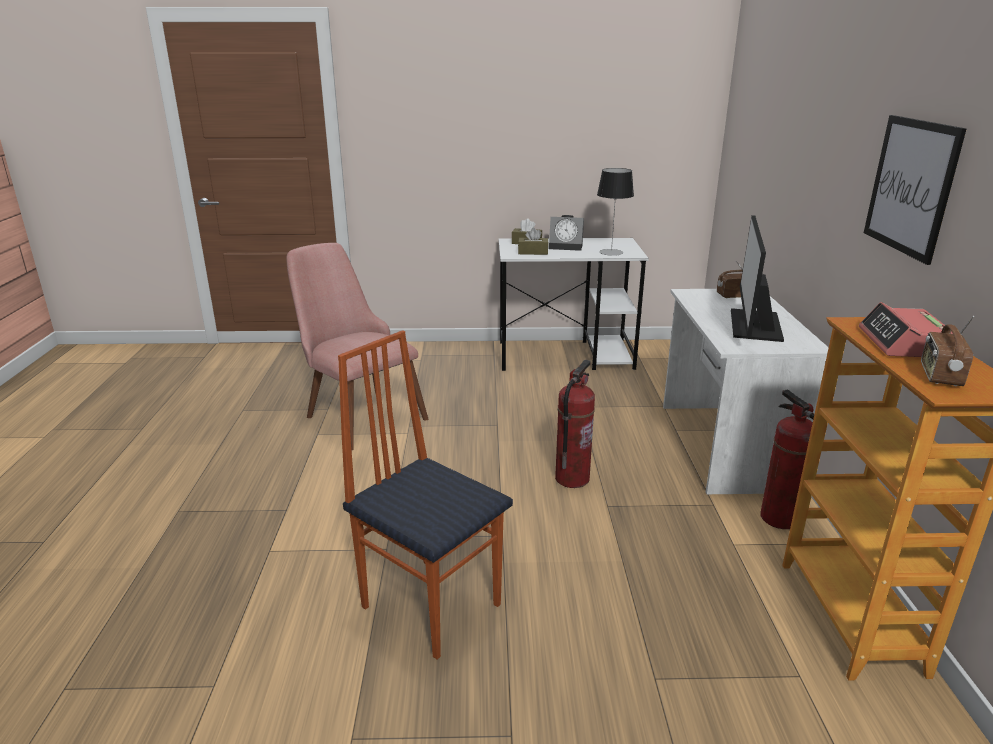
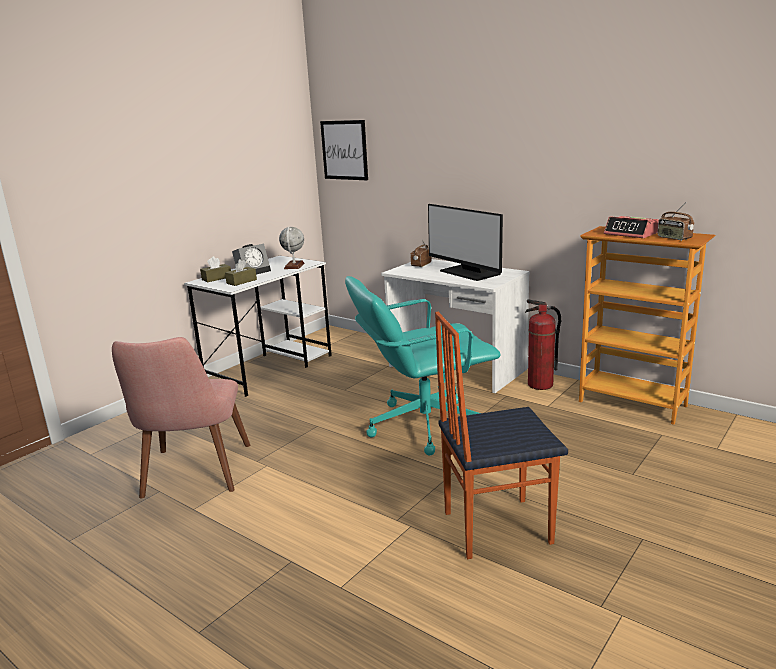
camera: 50 degrees left, 5 degrees down
pink chair [286,243,428,450] -> pink chair turned 90 degrees counterclockwise [112,337,250,498]
fire extinguisher [555,359,595,488] -> turquoise office chair [345,276,501,456]
table lamp [597,168,634,256] -> globe [279,227,304,269]
picture [864,115,966,265] -> picture moved to [320,120,368,180]

